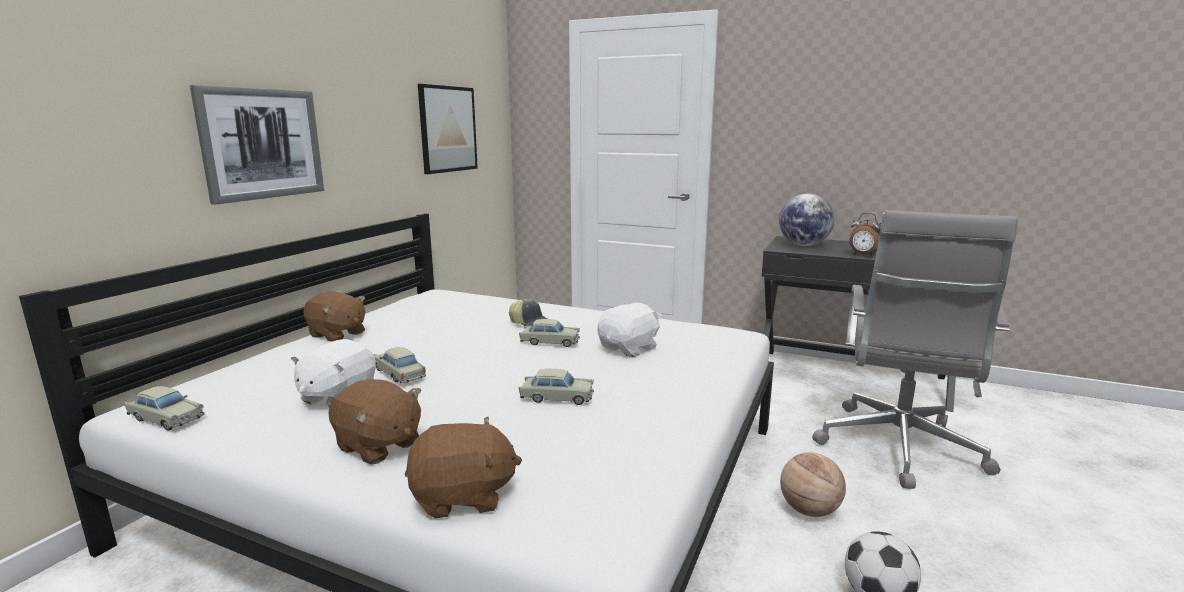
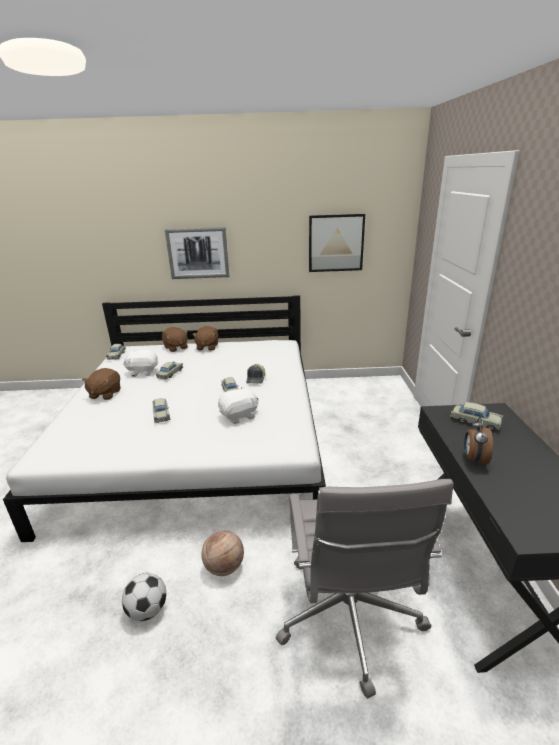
camera: 65 degrees right, 10 degrees up
brown plush toy [405,417,522,519] -> brown plush toy moved to [162,327,188,352]
white plush toy [597,303,662,357] -> white plush toy turned 45 degrees counterclockwise [218,386,259,424]
globe [779,194,834,246] -> beige toy car [450,402,503,431]
grey office chair [812,210,1018,489] -> grey office chair turned 90 degrees counterclockwise [276,479,453,699]

